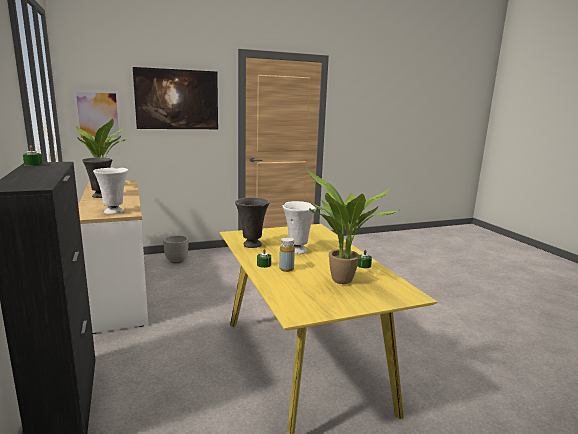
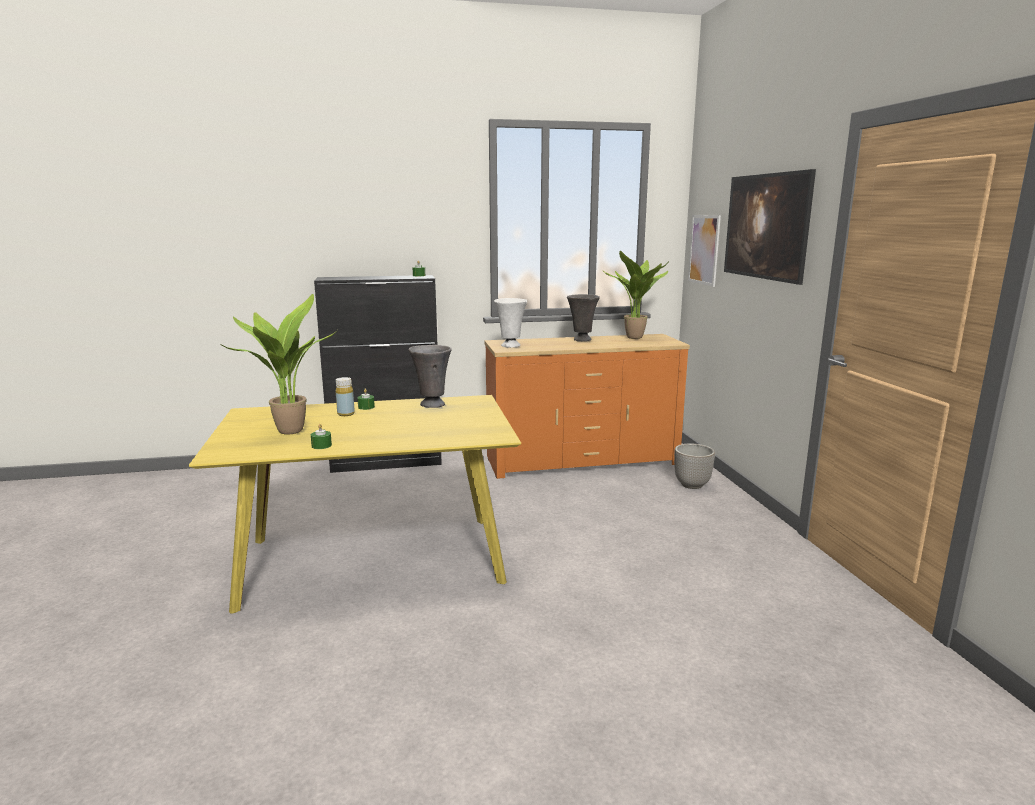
camera: 100 degrees right, 0 degrees up
white dresser [78,180,149,334] -> orange dresser [485,334,690,479]
white vase [283,201,317,254] -> none

